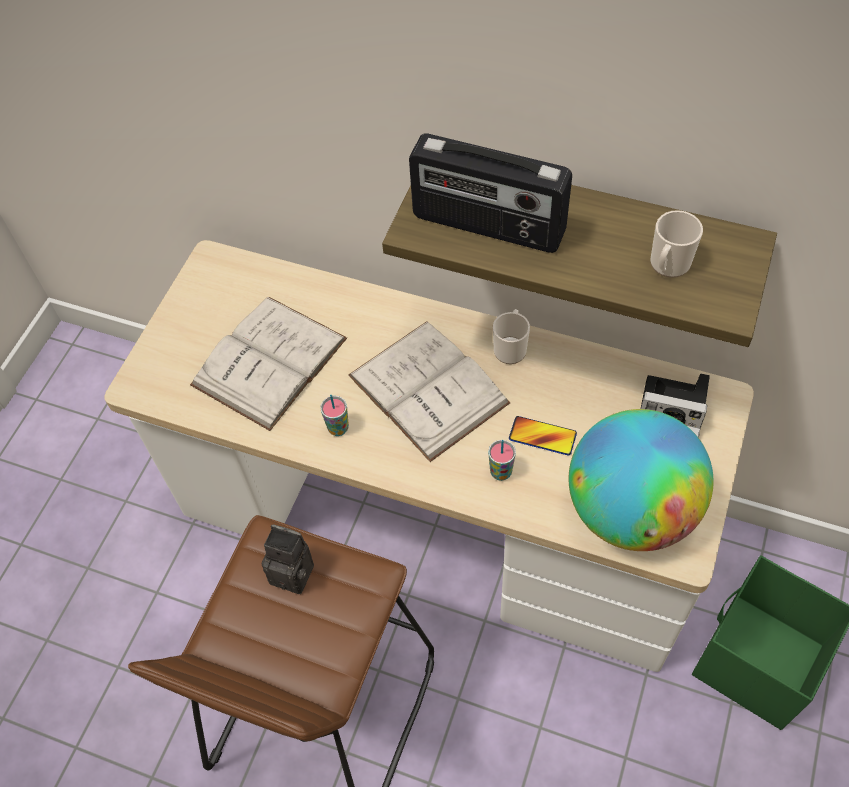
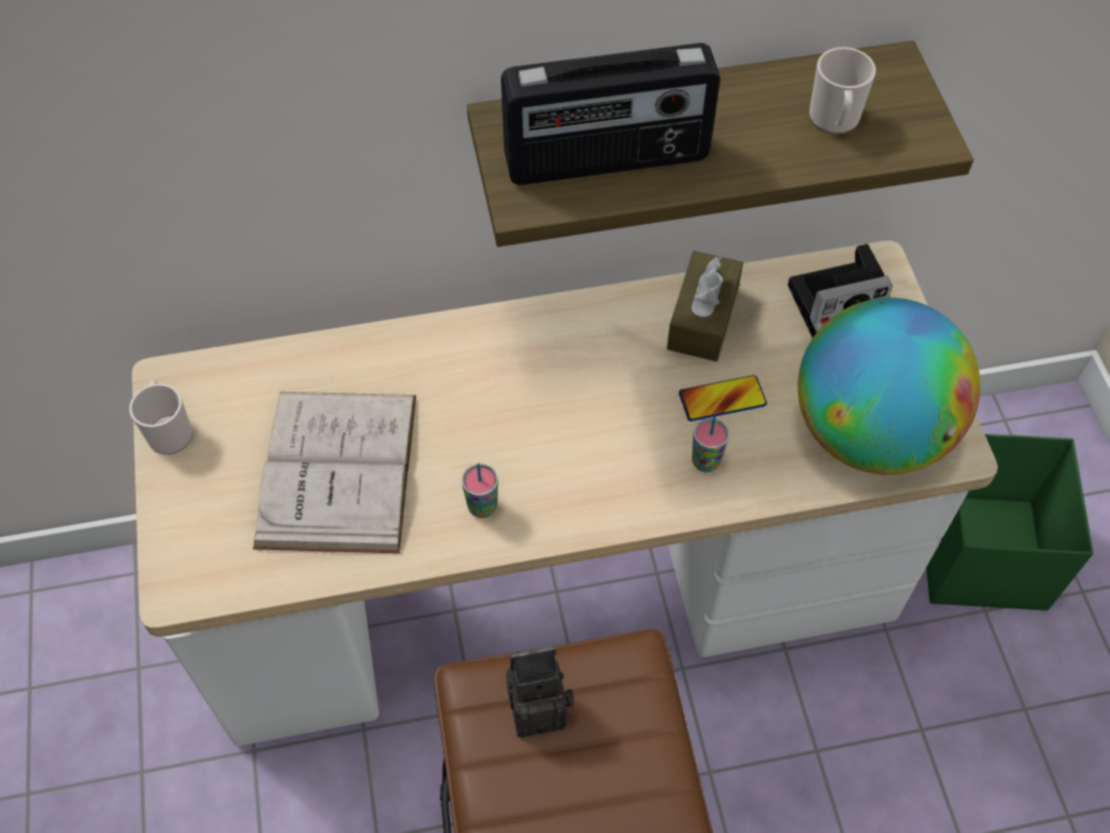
camera: 35 degrees left, 0 degrees up
white book [348,321,511,462] -> none
mug [493,309,530,364] -> mug moved to [129,380,193,455]
none -> brown tissue box [667,251,743,362]

